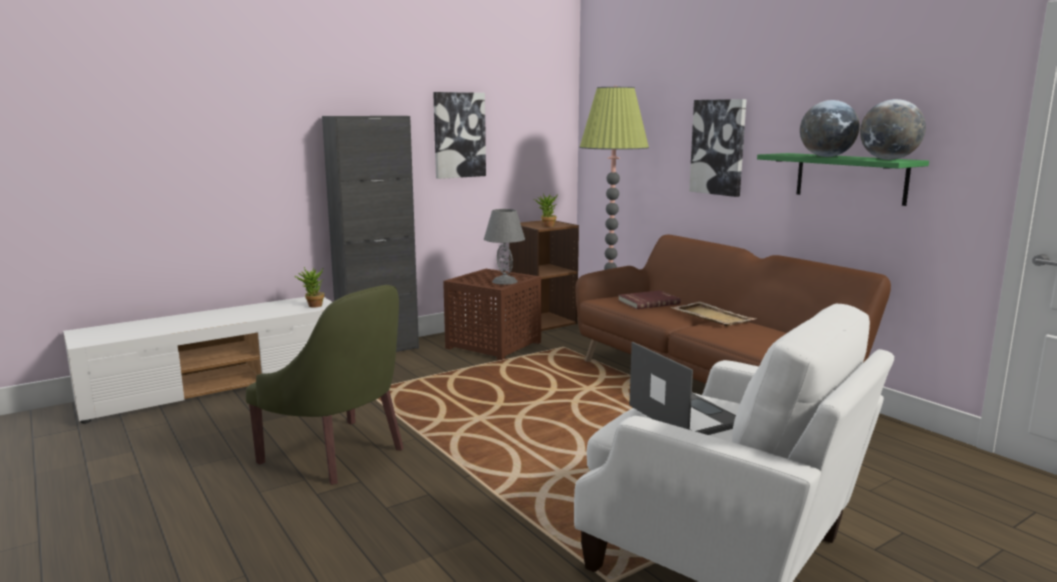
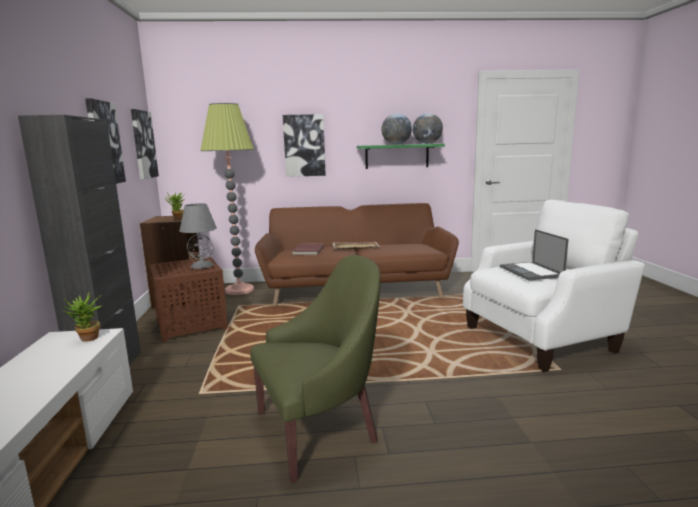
camera: 60 degrees left, 0 degrees up
laptop [629,342,736,435] -> laptop turned 105 degrees counterclockwise [500,229,569,281]
none -> picture [131,109,159,179]

